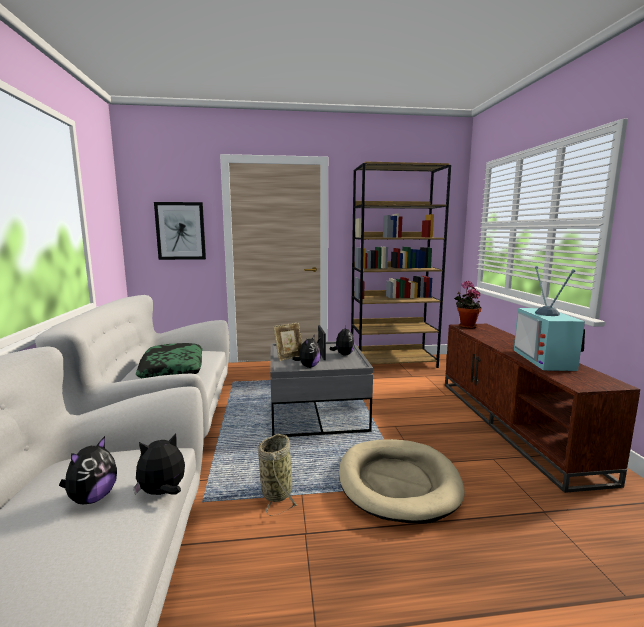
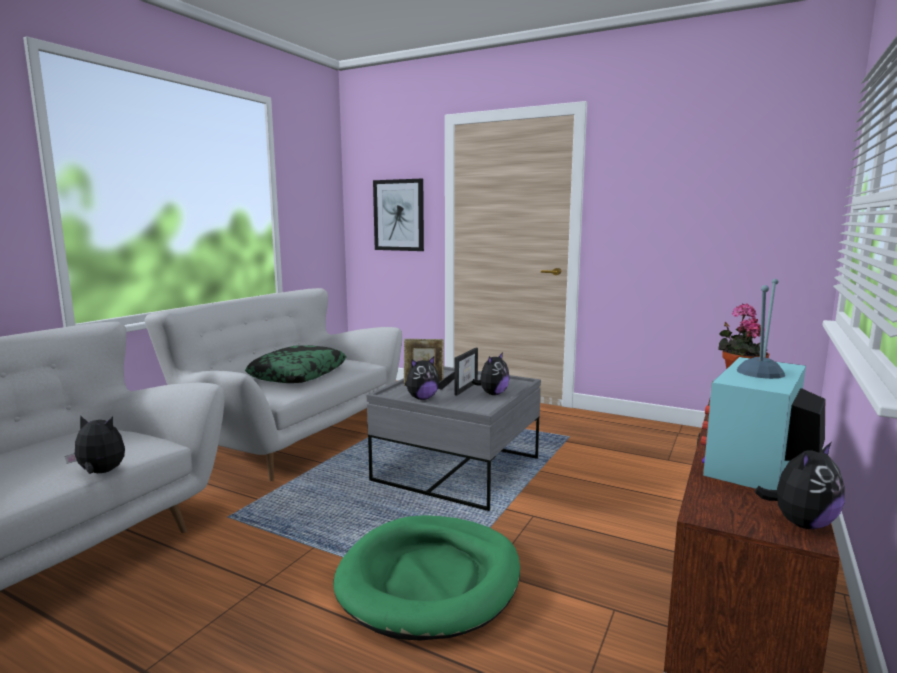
camera: 35 degrees right, 0 degrees up
plush toy [59,436,117,504] -> plush toy moved to [755,443,845,529]
basket [258,434,298,516] -> none
beige dog bed [339,439,465,523] -> green dog bed [333,515,520,641]
brown bookcase [351,162,451,368] -> none

